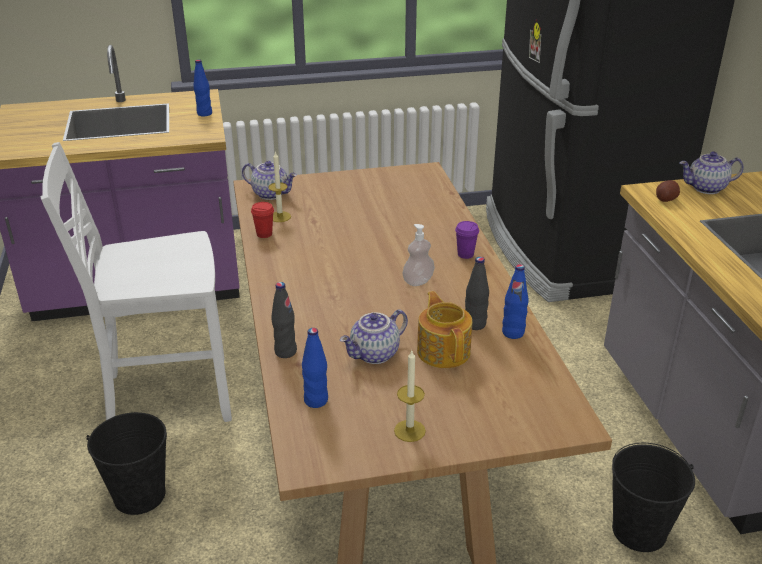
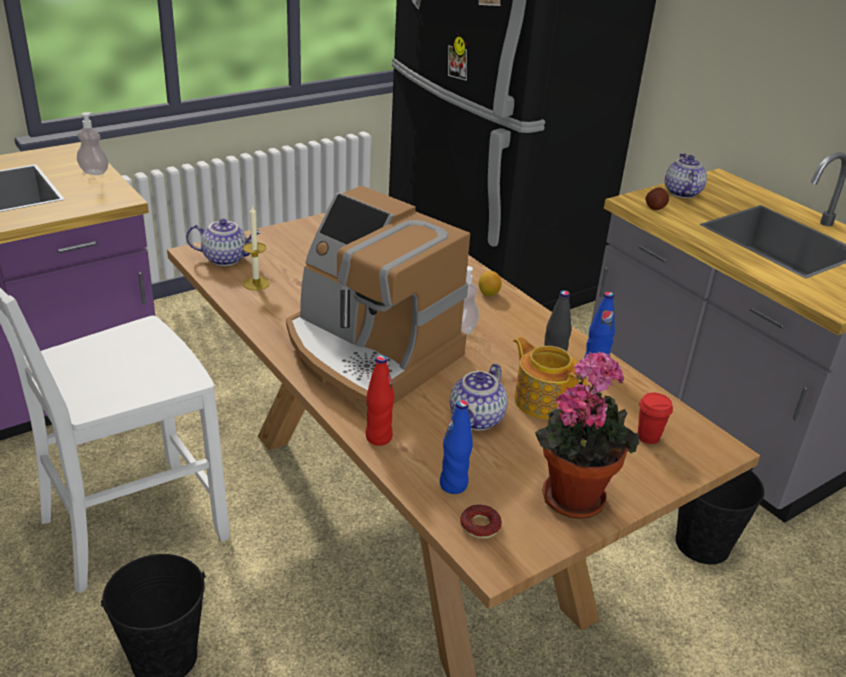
camera: 25 degrees left, 0 degrees up
blue bottle [194,59,212,116] -> soap dispenser [77,112,108,175]
red cup [251,202,274,238] -> red cup moved to [638,393,673,444]
black bottle [271,282,297,358] -> red bottle [366,355,394,446]
candle [394,351,426,442] -> potted plant [535,352,639,519]
purple cup [455,221,479,259] -> lemon [478,271,502,296]
teapot [679,151,744,194] -> teapot turned 120 degrees clockwise [665,153,707,198]
none -> coffee machine [286,186,470,404]
none -> donut [460,505,502,539]

